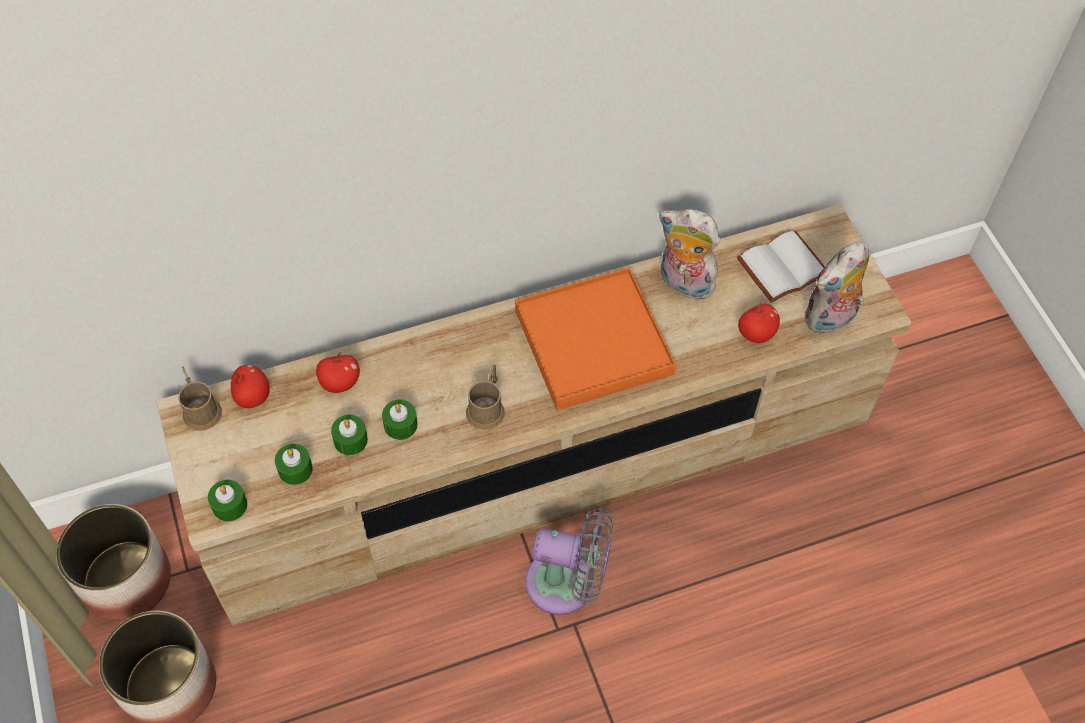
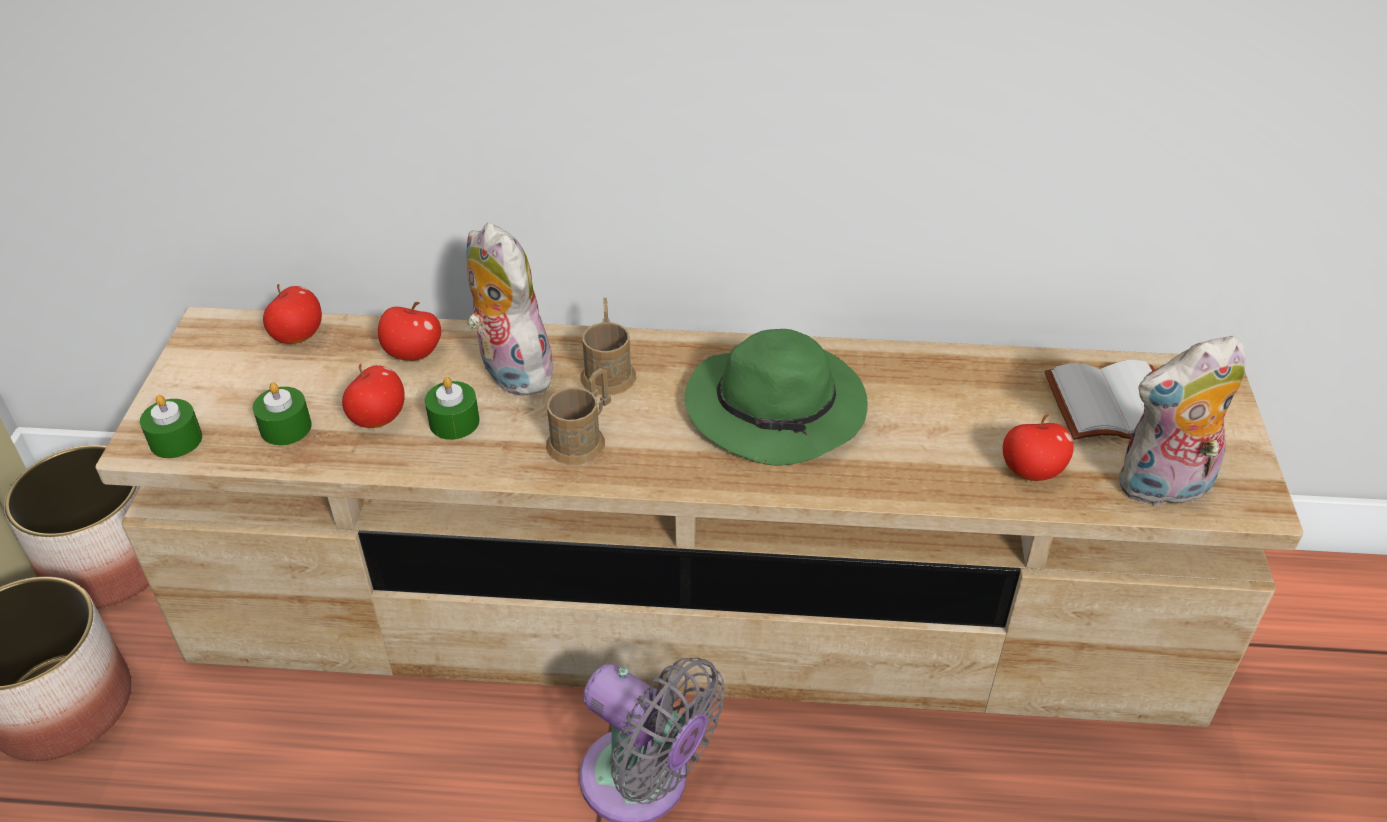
camera: 25 degrees right, 15 degrees down
brown mug [178,366,222,431] -> brown mug moved to [580,298,636,395]
green candle [331,415,368,455] -> apple [342,364,405,428]
orange tray [515,268,676,410] -> green hat [684,329,868,466]
plush toy [659,209,720,300] -> plush toy moved to [467,223,559,396]

